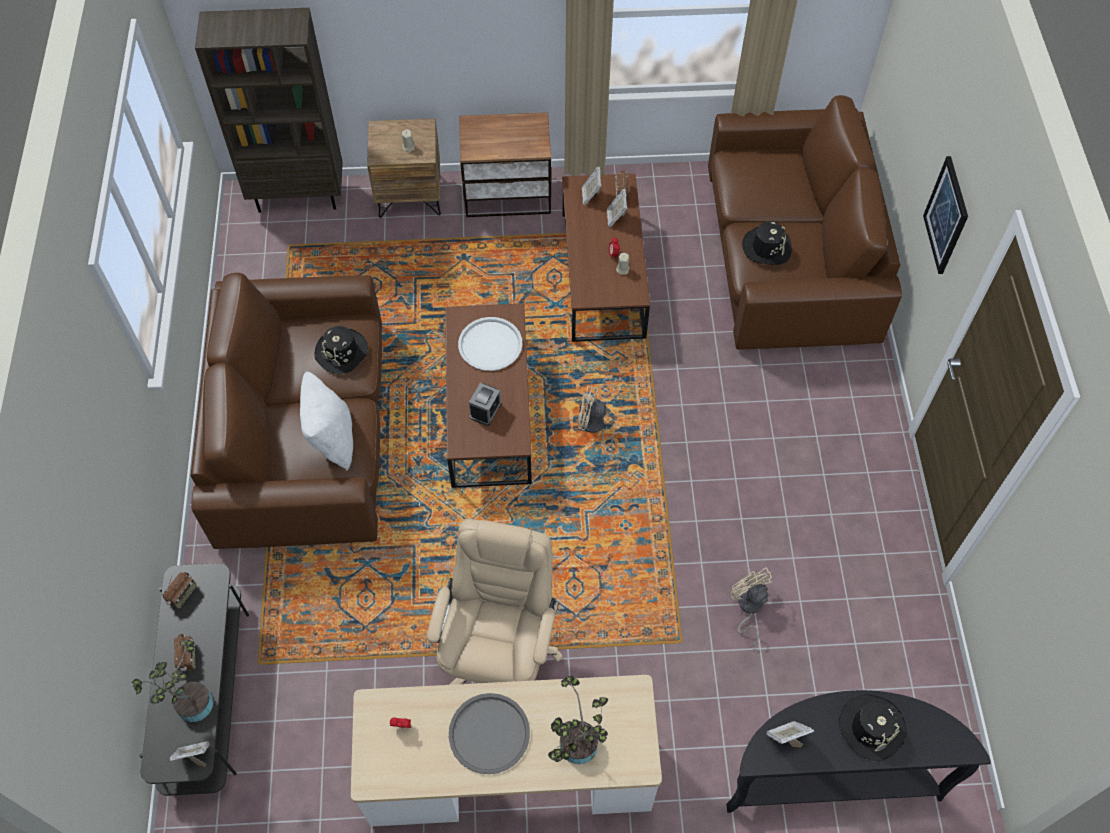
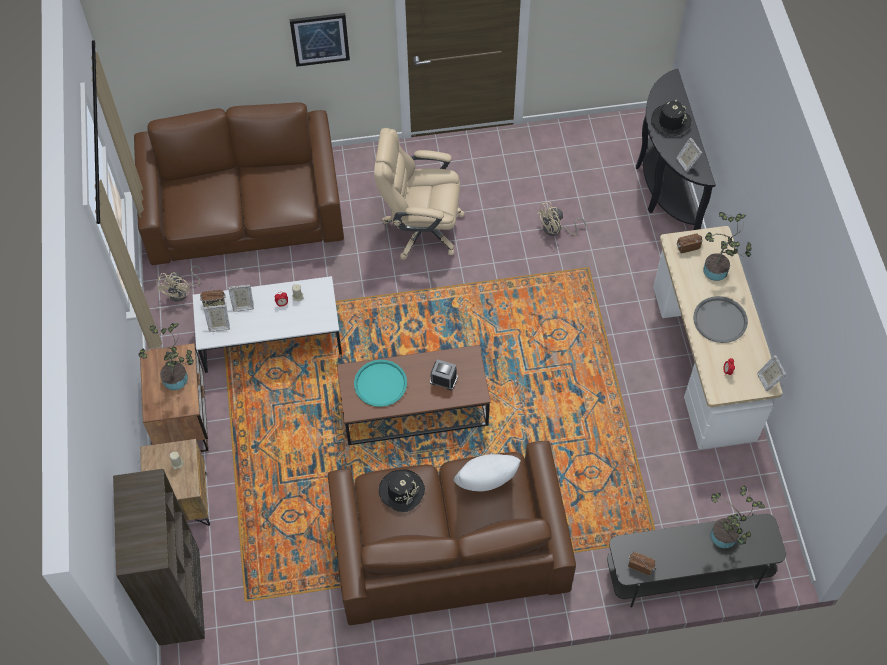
camera: 95 degrees left, 0 degrees up
picture frame [170,741,210,767] -> picture frame moved to [757,355,786,391]
radio [172,634,195,672] -> radio moved to [677,233,702,254]
beige office chair [427,519,563,685] -> beige office chair moved to [374,128,465,260]
white tray [458,317,523,371] -> turquoise tray [354,360,407,407]
brown coffee table [562,174,650,342] -> white coffee table [193,276,342,373]
beige fan [577,386,628,450] -> beige fan moved to [156,266,202,302]
black hat [742,221,792,265] -> none
none -> potted plant [138,323,194,390]

